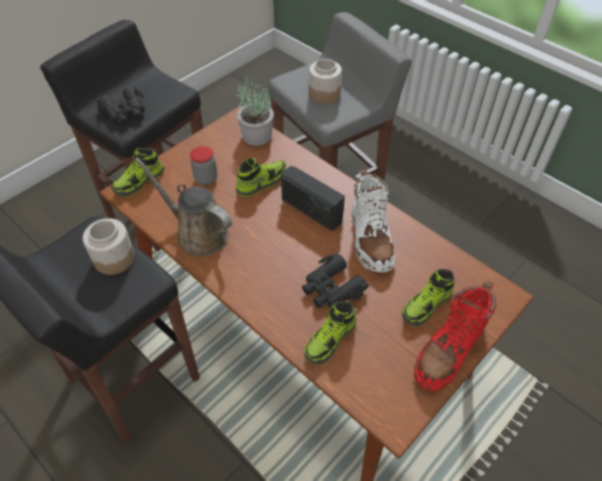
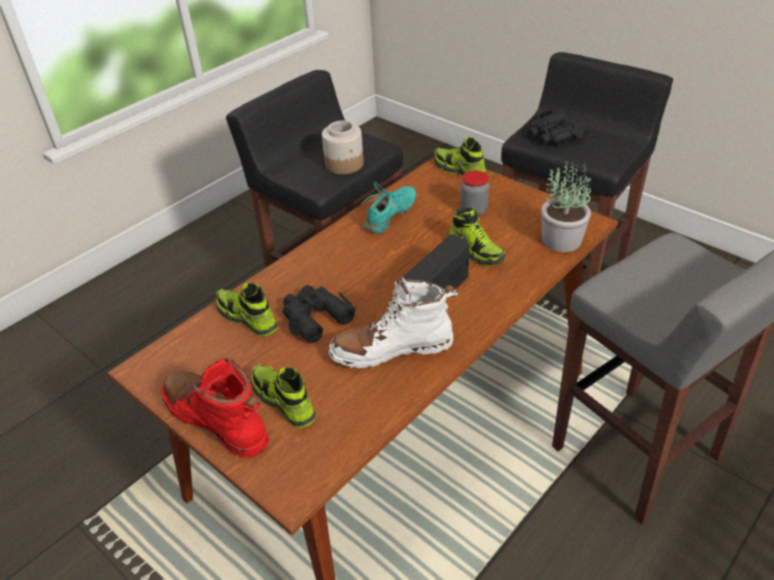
camera: 90 degrees right, 10 degrees down
brown watering can [135,157,232,256] -> turquoise shoe [361,182,417,234]
jar [309,59,342,104] -> none

